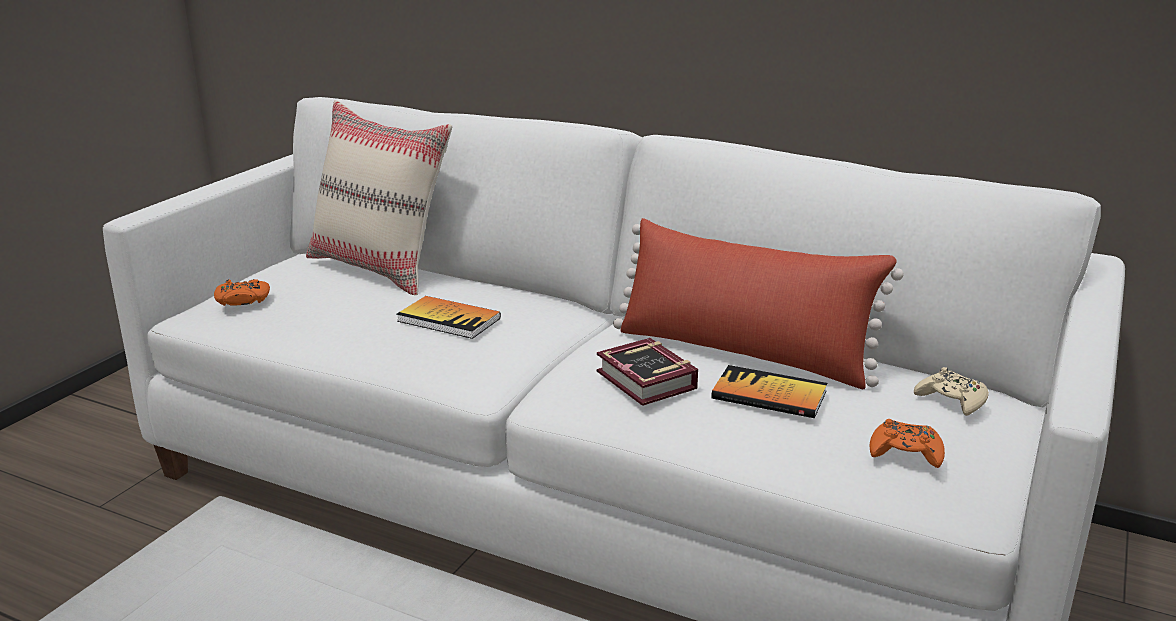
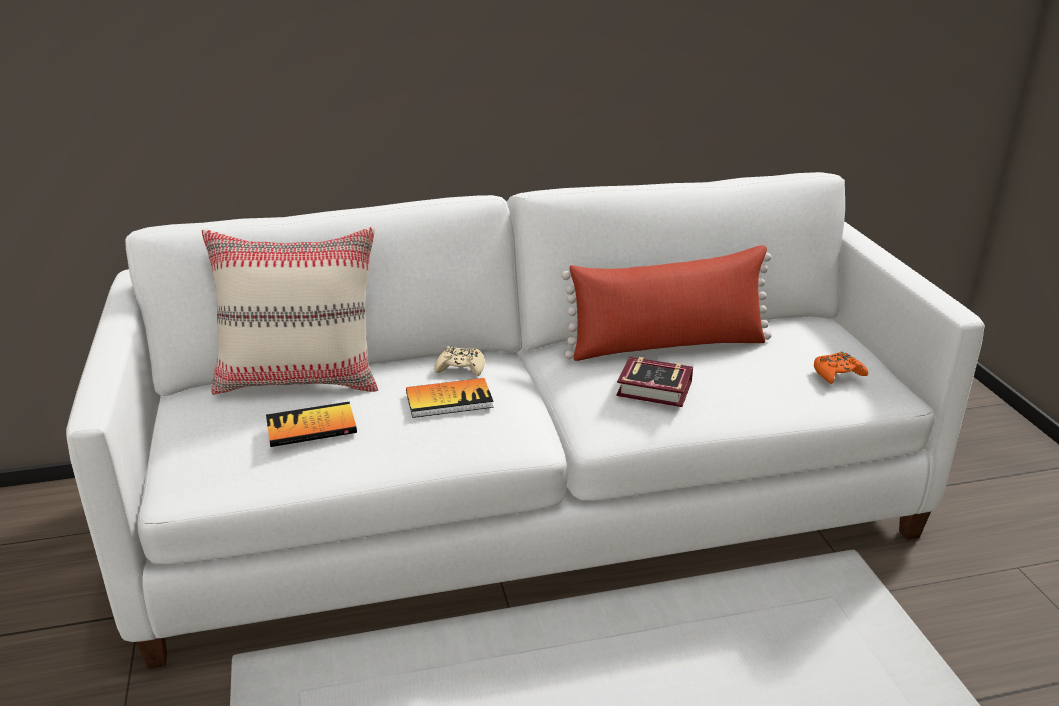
camera: 40 degrees left, 5 degrees up
orange game controller [214,279,270,306] -> none
book [711,365,827,418] -> book moved to [266,402,357,447]
beige game controller [914,367,989,416] -> beige game controller moved to [434,346,485,376]

